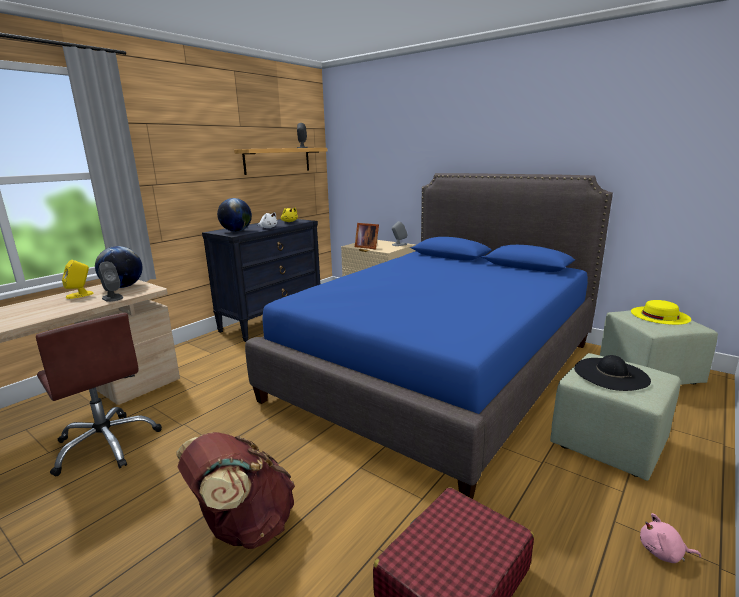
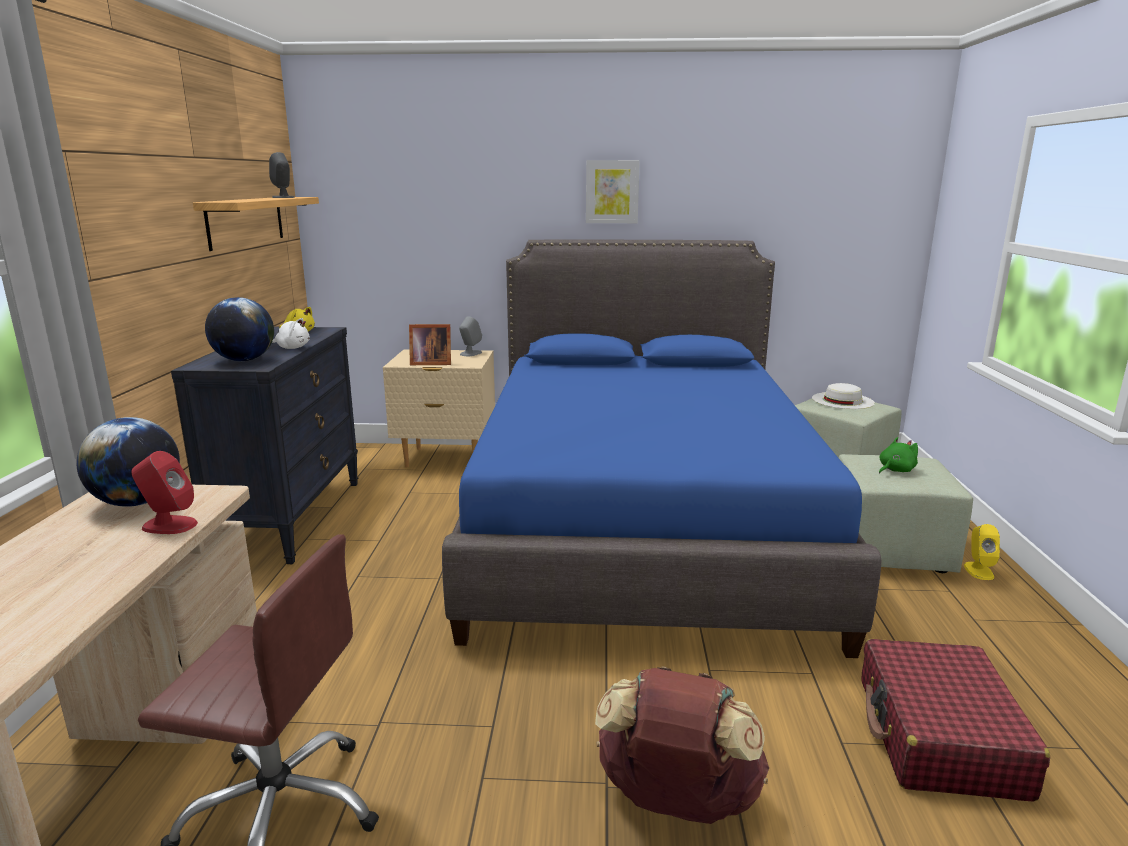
camera: 35 degrees left, 0 degrees up
yellow speaker [62,260,93,299] -> yellow speaker moved to [964,524,1000,580]
grey speaker [98,262,123,302] -> red speaker [131,451,198,534]
black hat [574,355,651,391] -> green plush toy [879,437,918,474]
yellow hat [631,300,691,325] -> white hat [812,383,875,409]
pink plush toy [640,513,701,563] -> none
none -> picture [586,160,640,223]

